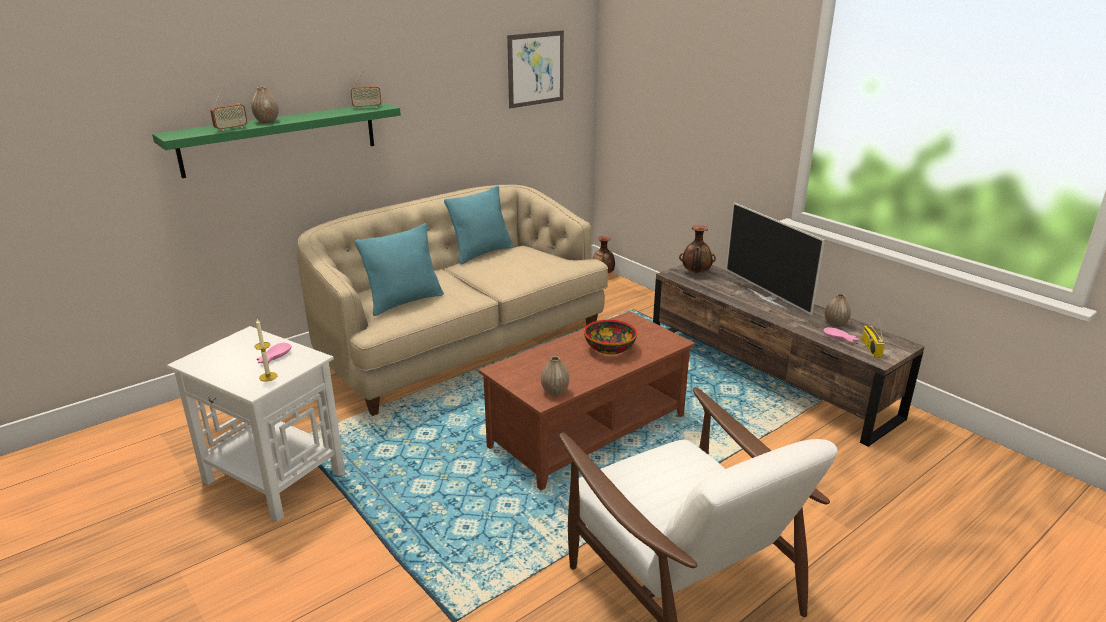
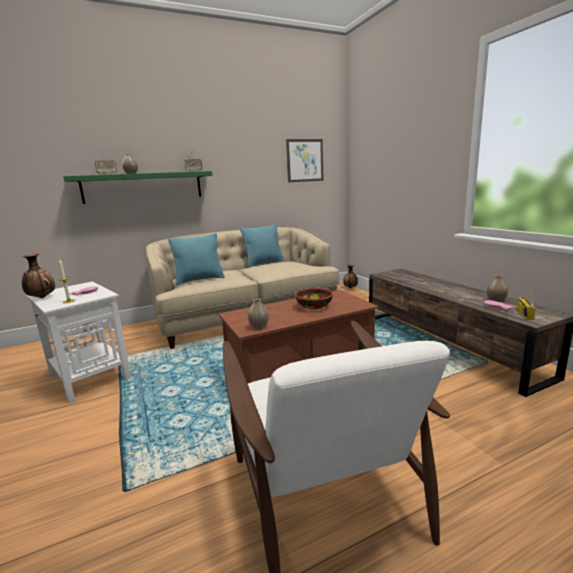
camera: 15 degrees right, 10 degrees down
vase [679,225,716,273] -> vase moved to [22,253,55,298]
television [726,202,825,315] -> none

